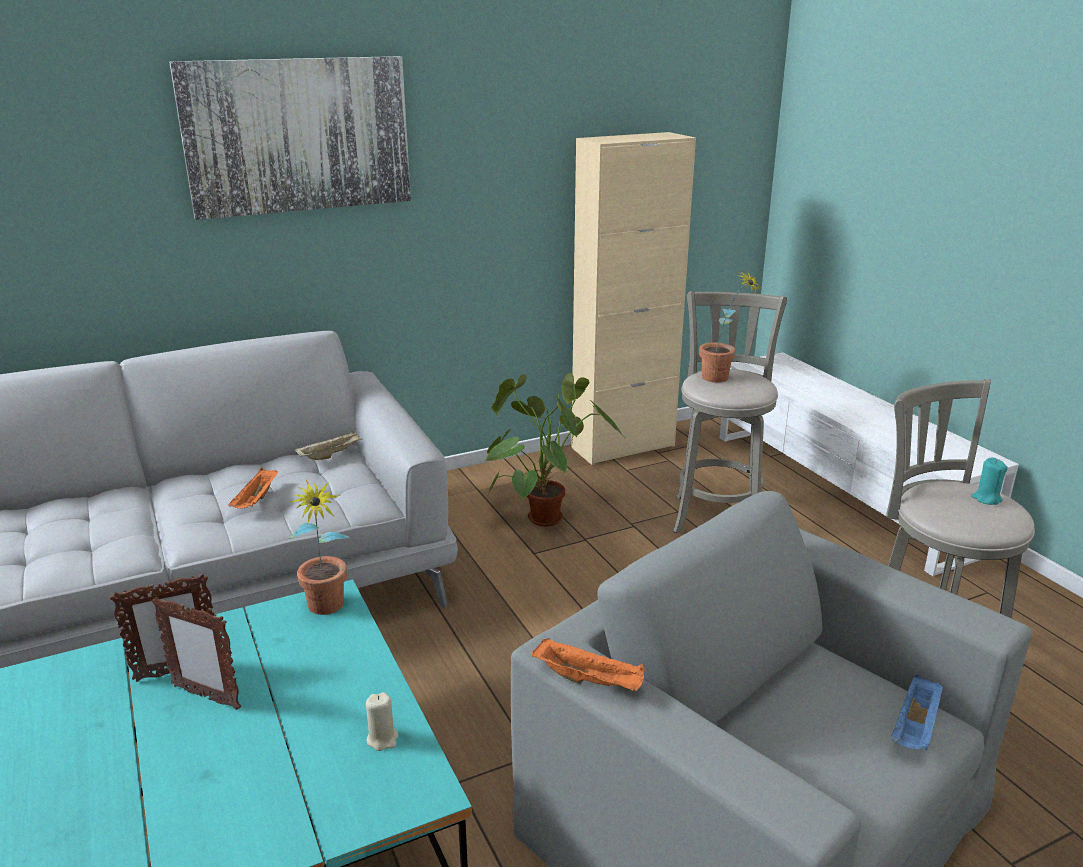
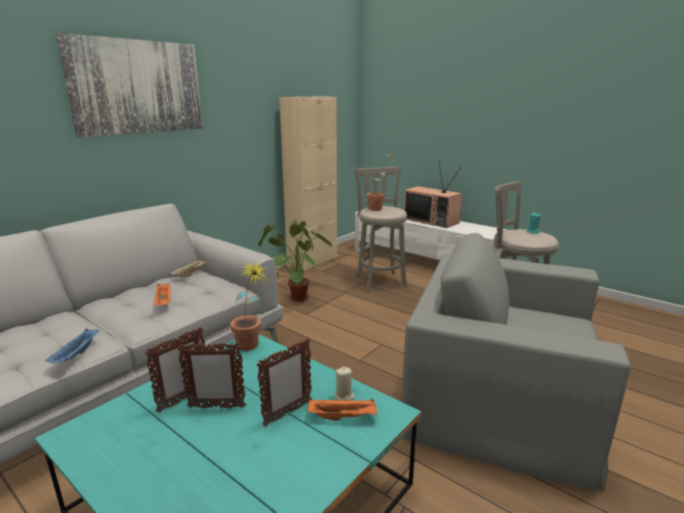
camera: 25 degrees left, 5 degrees down
orange tray [532,637,645,691] -> orange tray moved to [307,398,377,421]
blue tray [891,675,943,750] -> blue tray moved to [45,328,99,363]
none -> picture frame [256,338,312,427]
none -> television [404,163,462,228]

